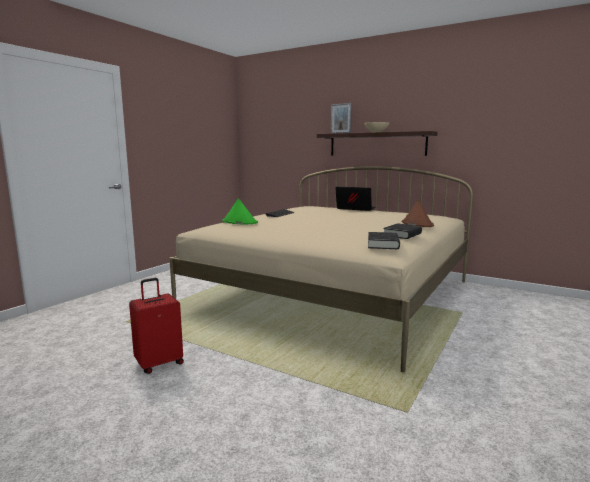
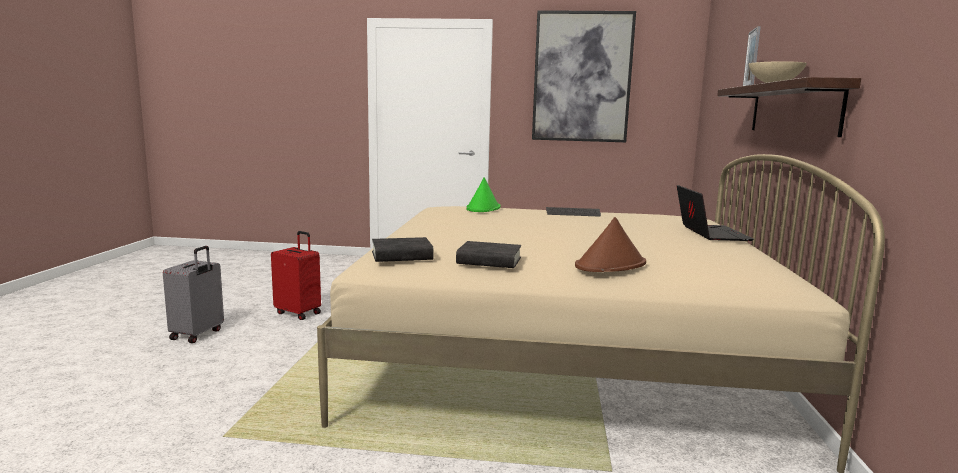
camera: 65 degrees right, 0 degrees up
none -> grey suitcase [163,246,224,343]
none -> picture [532,10,636,142]

